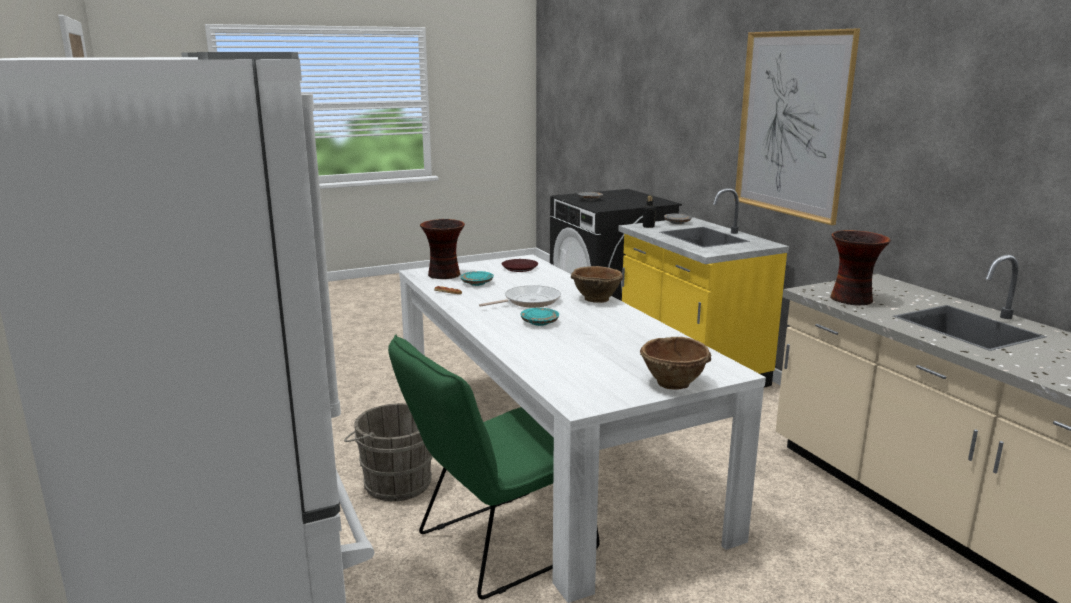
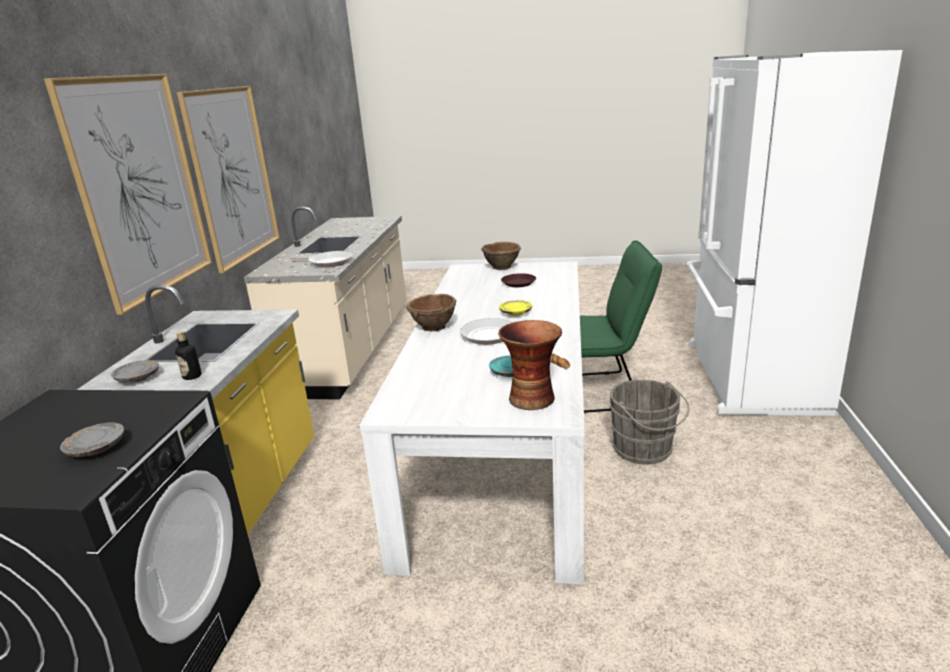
camera: 145 degrees left, 5 degrees up
brown plate [501,259,538,272] -> brown plate moved to [501,273,536,287]
turquoise plate [520,308,559,326] -> yellow plate [499,300,532,316]
vase [830,230,891,305] -> frying pan [290,251,352,267]
none -> picture [177,86,280,273]

